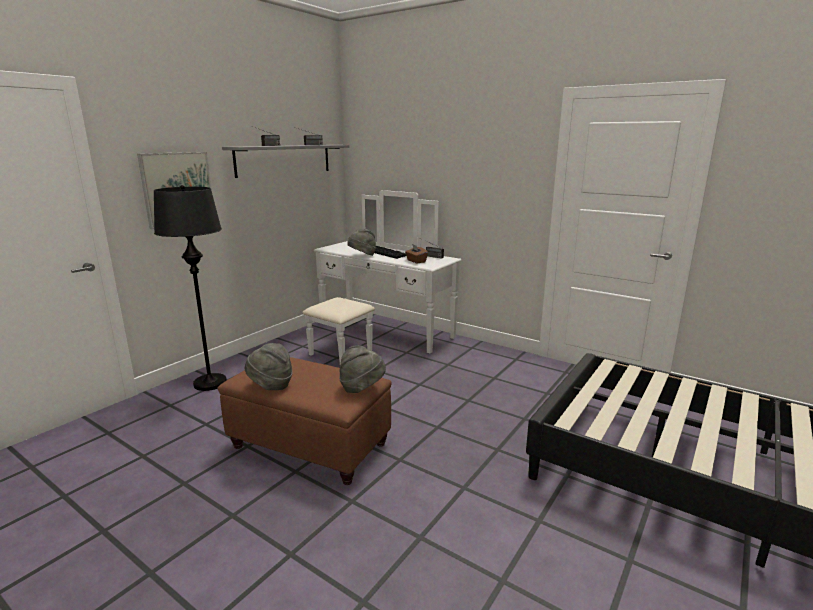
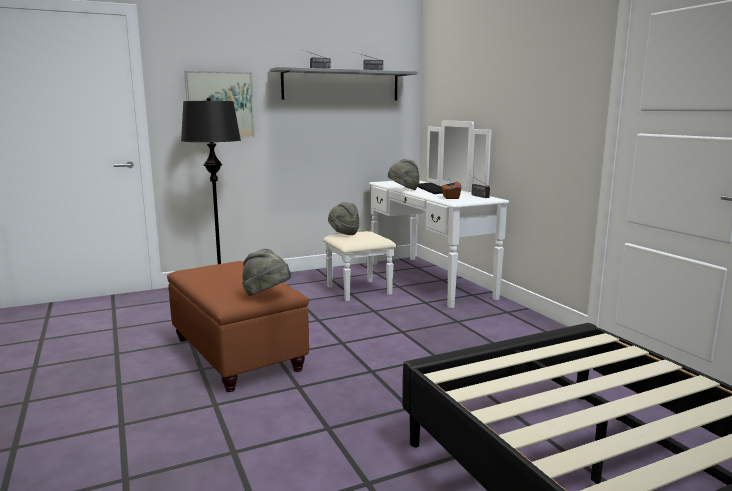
camera: 30 degrees right, 5 degrees down
grey hat [245,343,293,390] -> grey hat moved to [328,202,360,235]

